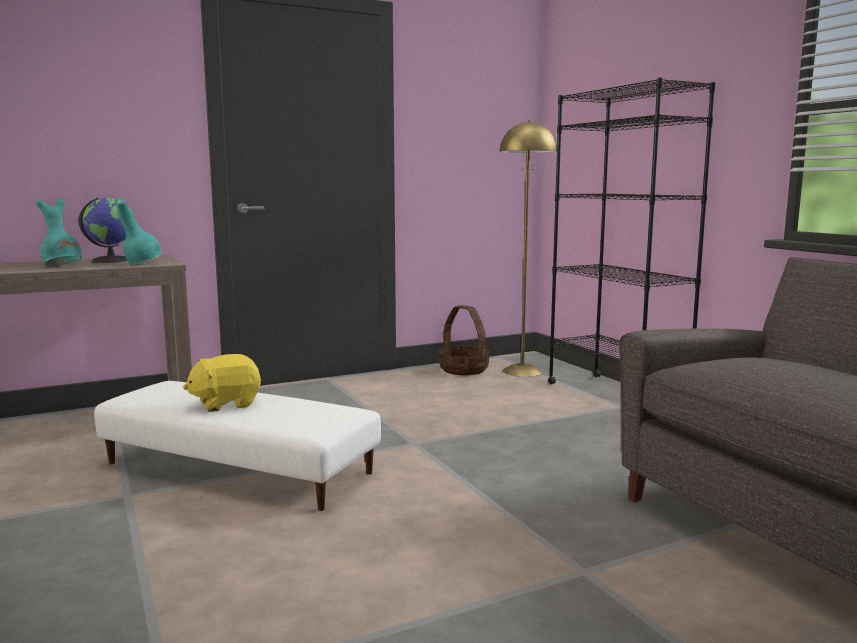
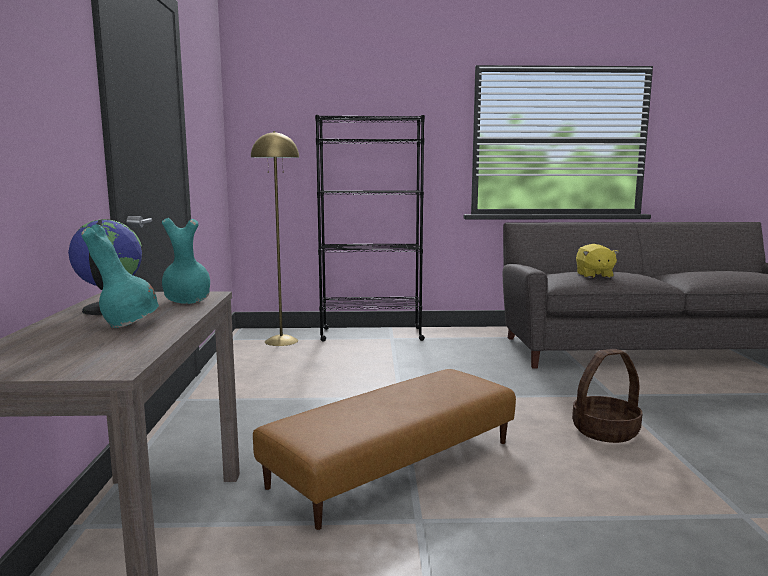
camera: 65 degrees left, 0 degrees up
white ottoman [94,381,381,511] -> brown ottoman [253,369,516,530]
yellow plush toy [183,354,261,412] -> yellow plush toy moved to [576,244,619,278]
basket [439,305,489,375] -> basket moved to [572,349,642,443]

